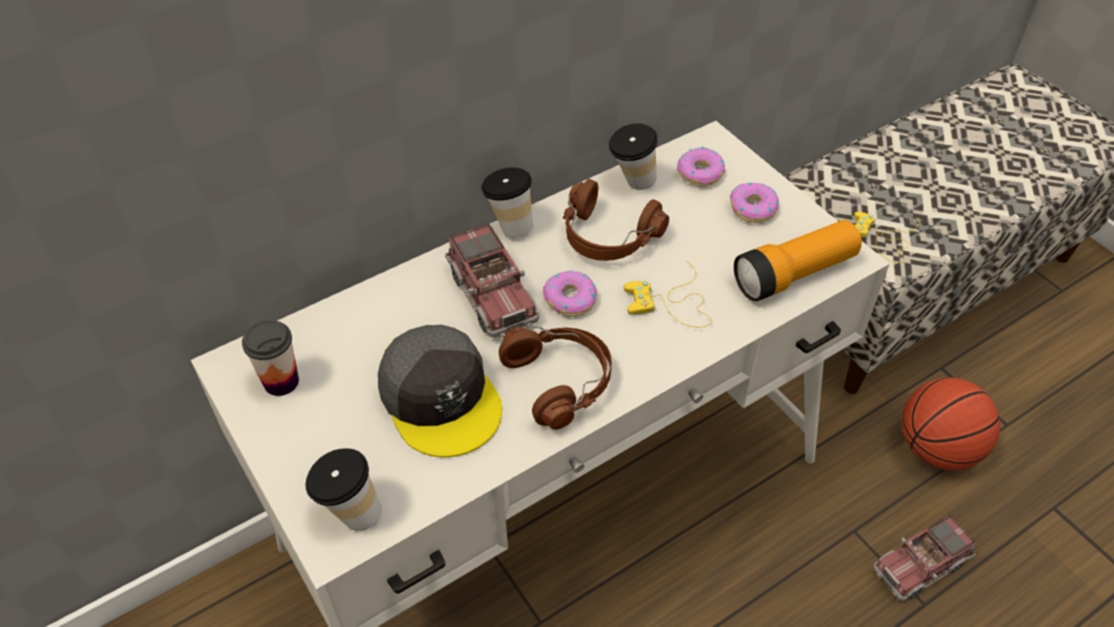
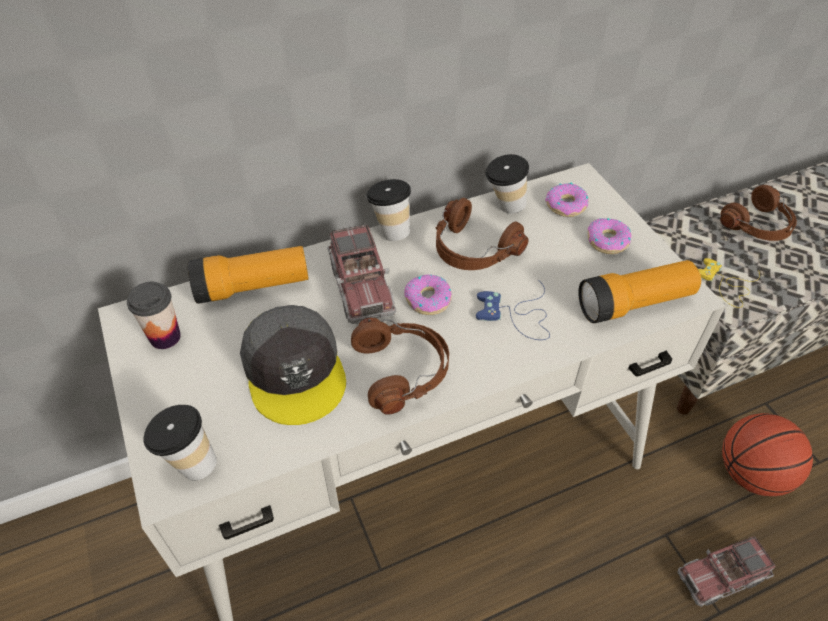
camera: 10 degrees right, 0 degrees up
yellow game controller [623,261,712,327] -> blue game controller [476,280,550,340]
none -> flashlight [188,246,309,304]
none -> brown headphones [720,185,797,241]

